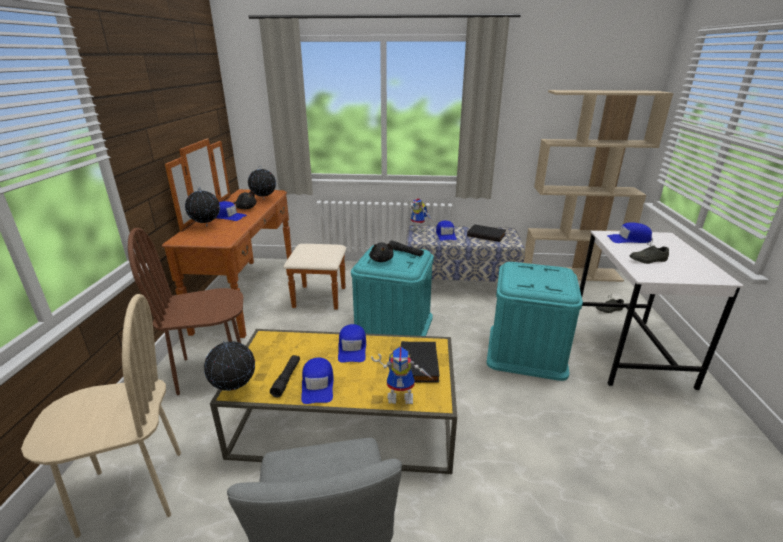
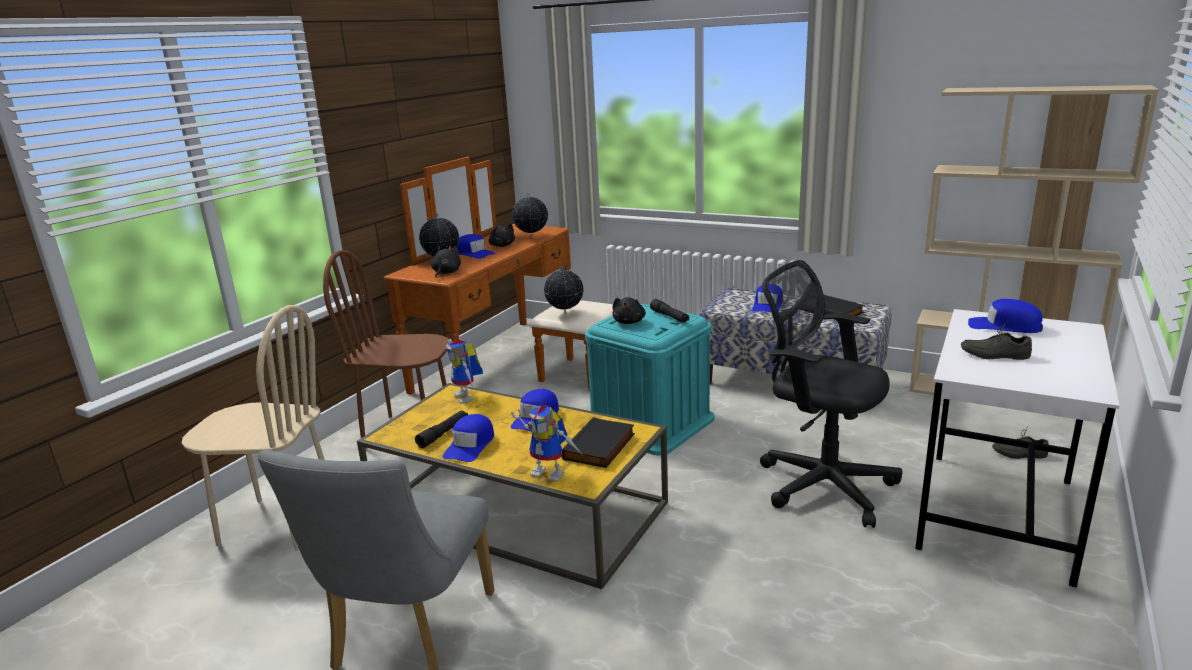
camera: 25 degrees right, 5 degrees down
globe [204,341,255,391] -> globe moved to [544,266,584,314]
toy robot [405,198,432,233] -> toy robot moved to [446,339,483,404]
turquoise storage box [487,262,583,381] -> black office chair [760,260,903,528]
none -> black plush toy [431,246,461,278]

